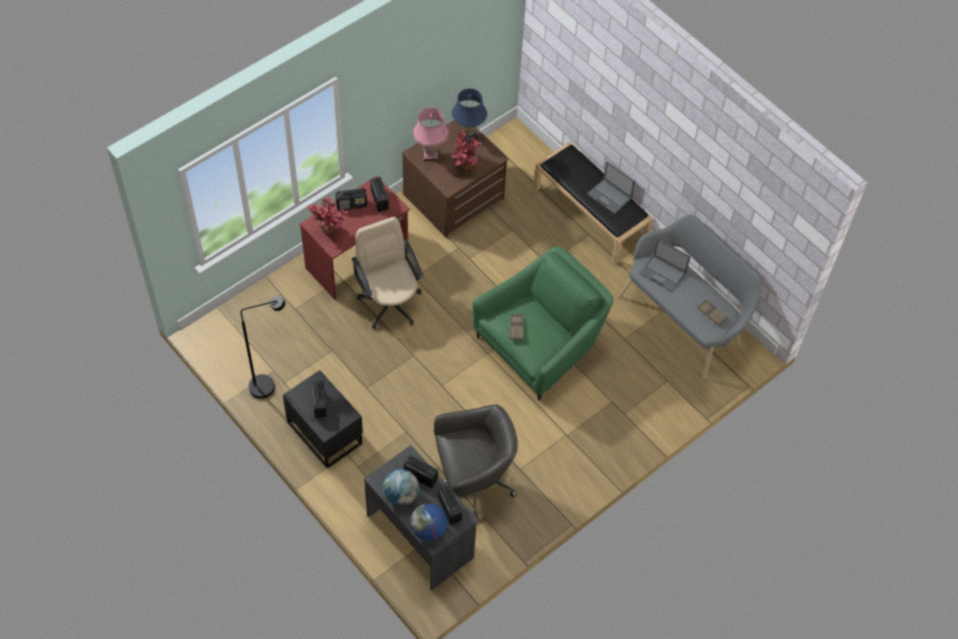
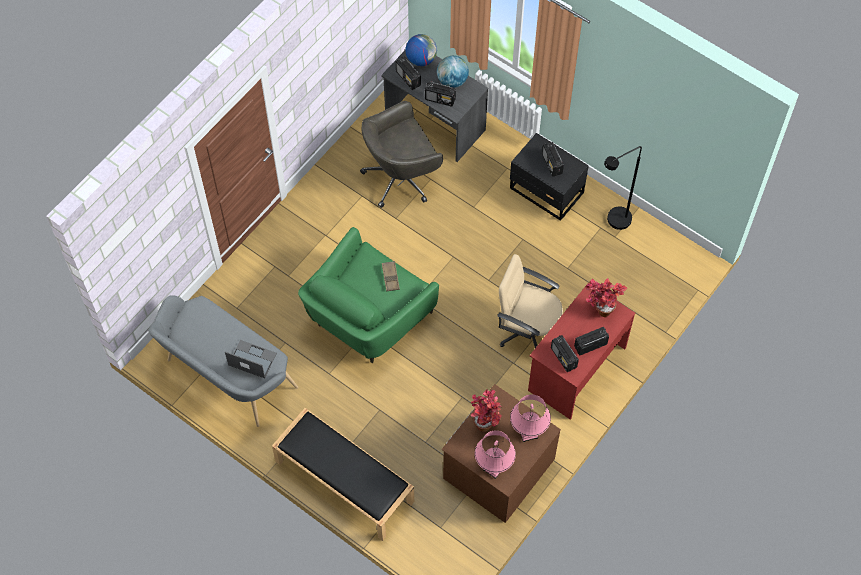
camera: 170 degrees right, 5 degrees up
beige office chair [352,217,423,329] -> beige office chair turned 150 degrees clockwise [497,254,563,348]
blue table lamp [452,89,487,143] -> pink table lamp [475,430,516,479]
laptop [587,162,635,214] -> none
brown tray [697,300,728,326] -> none

